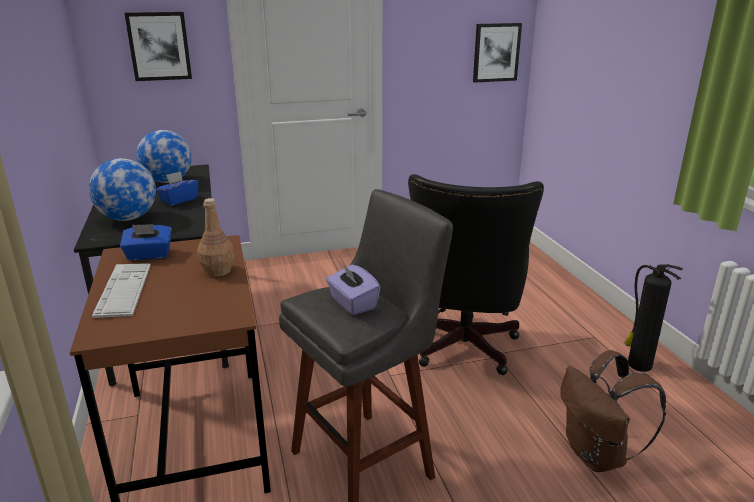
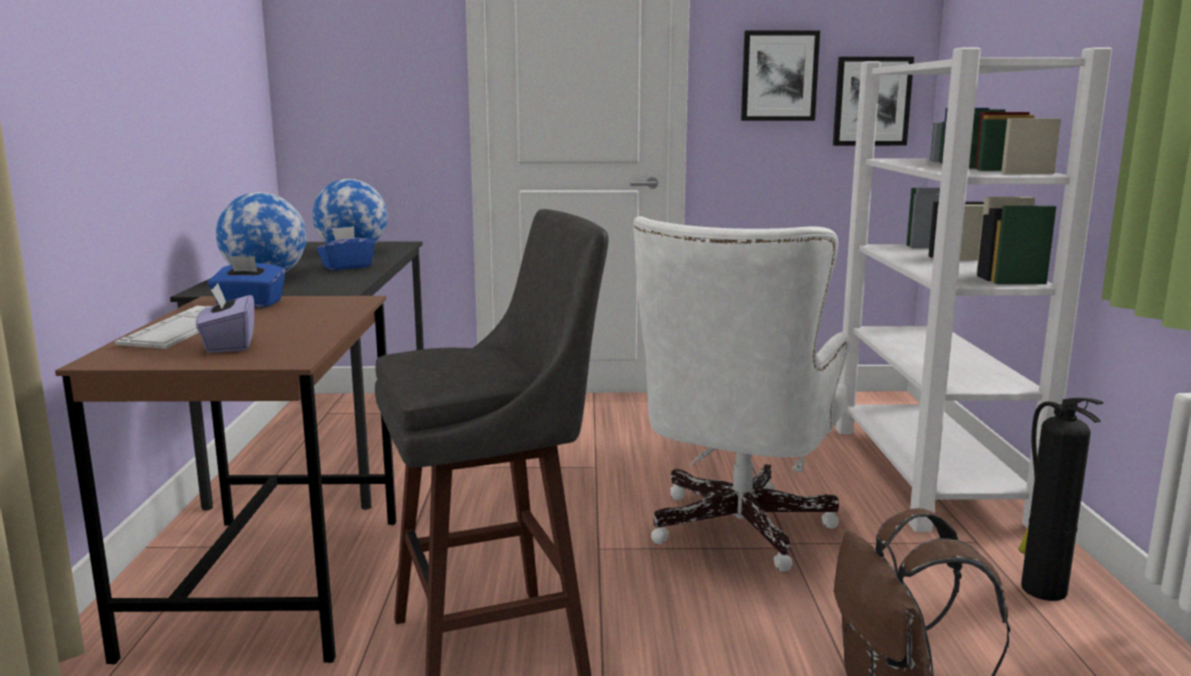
camera: 15 degrees right, 10 degrees down
picture [124,12,192,81] -> picture moved to [741,31,820,121]
brown bottle [197,198,235,277] -> none
purple tissue box [326,263,380,315] -> purple tissue box moved to [196,283,254,353]
black office chair [408,174,544,375] -> white office chair [633,216,850,572]
none -> white bookcase [836,47,1112,532]

